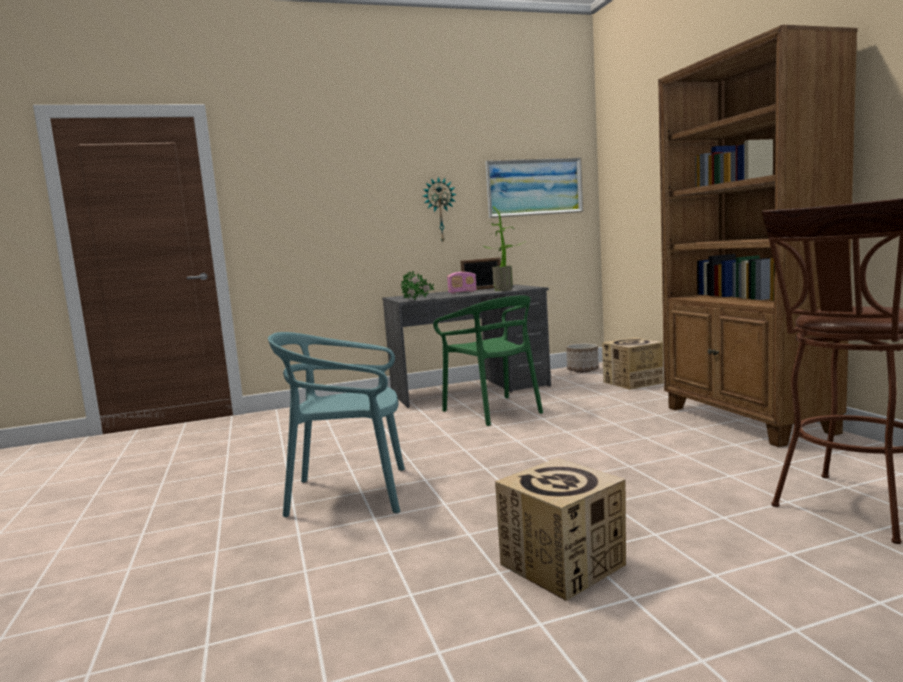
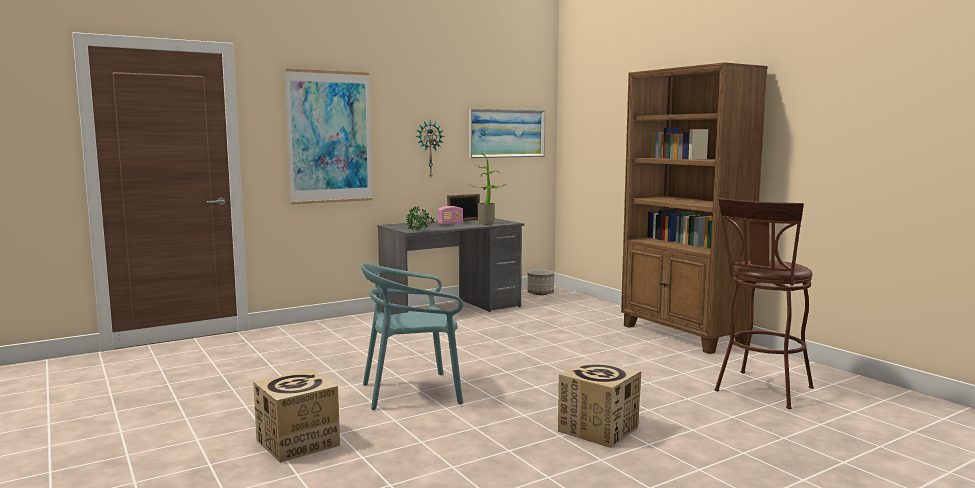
camera: 15 degrees left, 0 degrees up
green chair [433,295,543,426] -> none
cardboard box [602,338,664,390] -> cardboard box moved to [253,369,340,463]
none -> picture [284,68,372,205]

